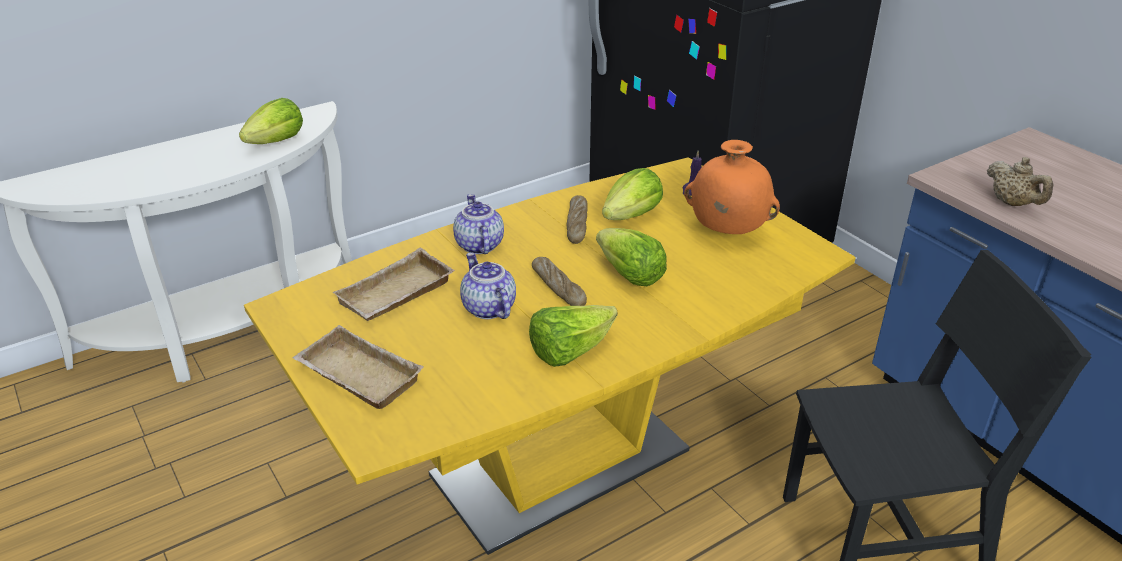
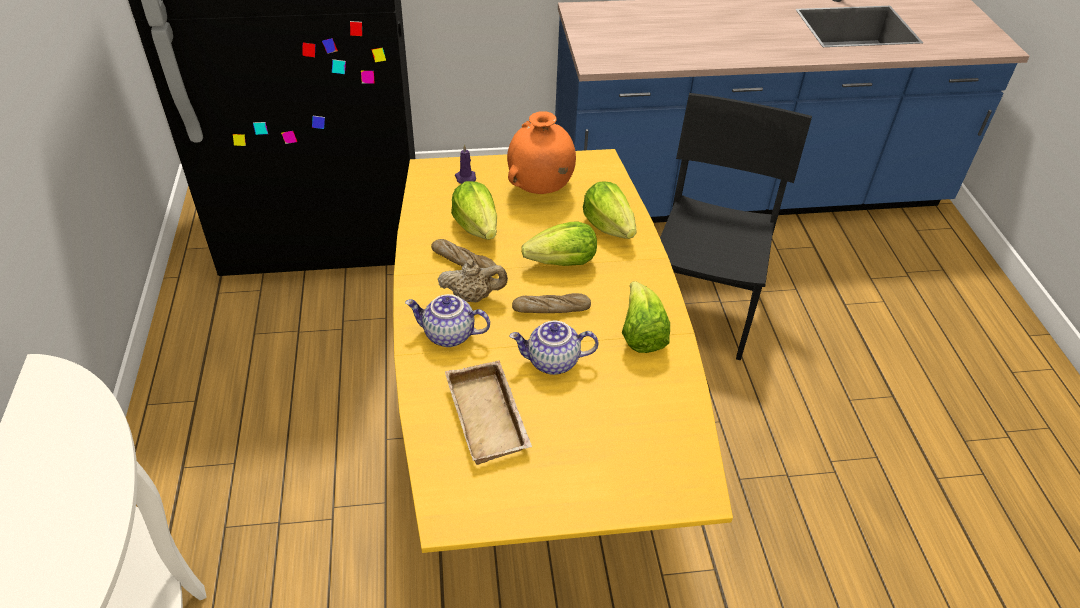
camera: 65 degrees left, 10 degrees up
lettuce [239,98,303,144] -> lettuce moved to [583,181,637,239]
beige tray [292,325,424,409] -> none
beige teapot [987,157,1054,206] -> beige teapot moved to [438,259,508,302]

